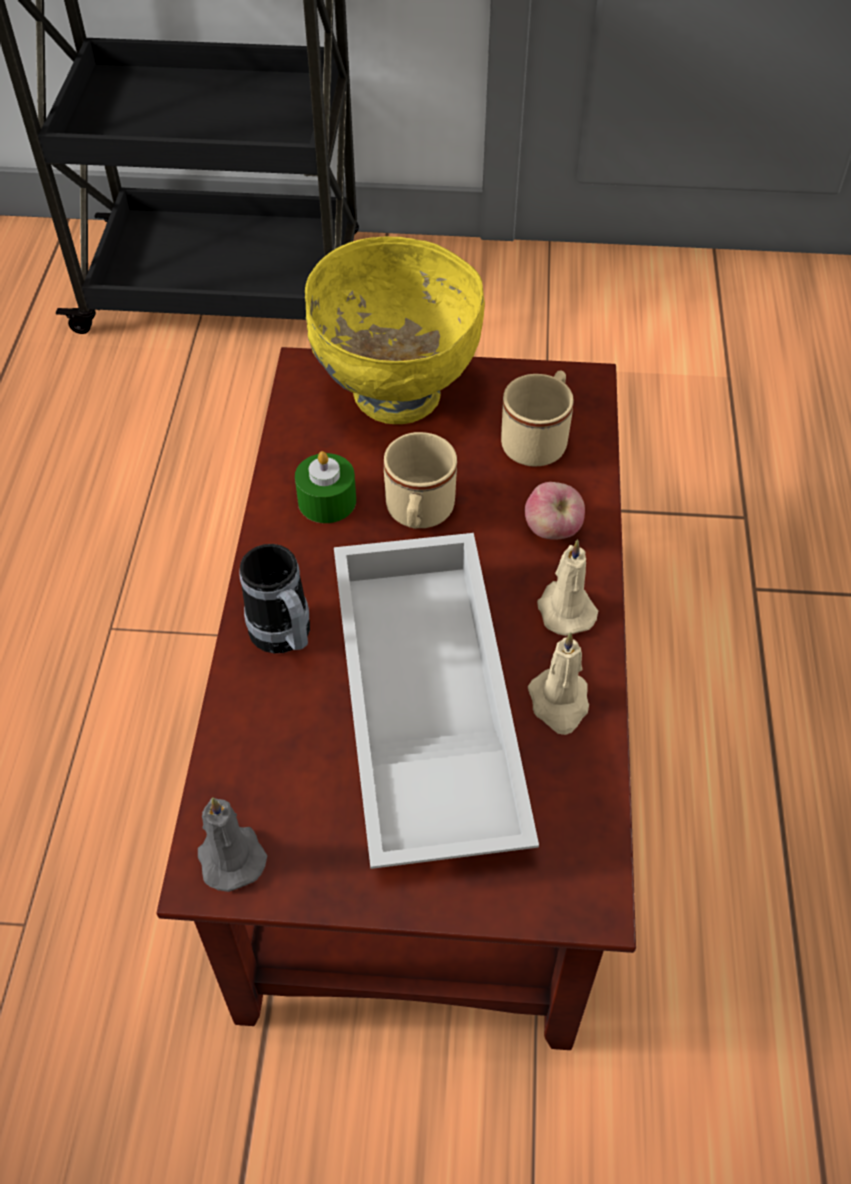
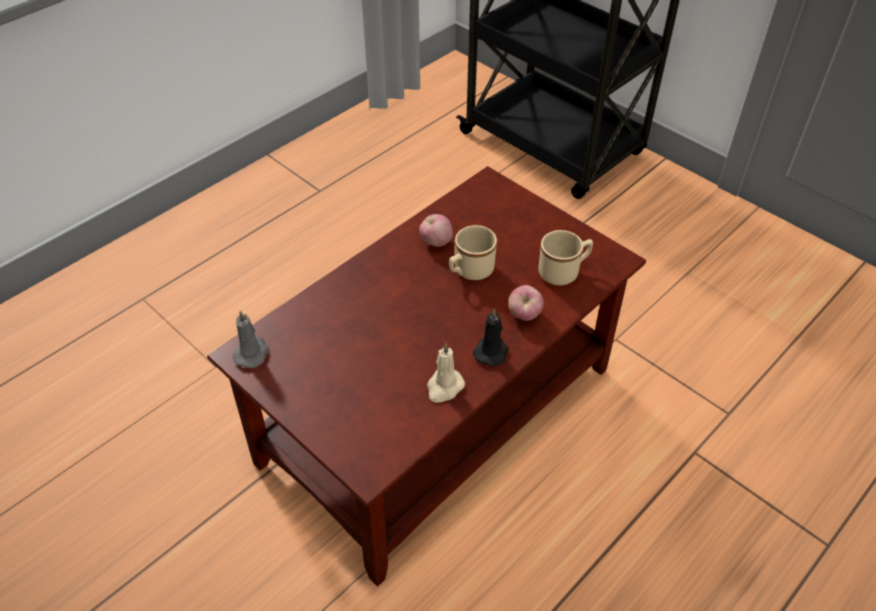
camera: 40 degrees right, 5 degrees down
mug [240,544,310,653] -> none
green candle [295,451,356,523] -> apple [419,214,453,247]
yellow bowl [305,237,485,424] -> none
white tray [334,533,539,869] -> none
beige candle [537,539,598,636] -> black candle [473,308,508,366]

